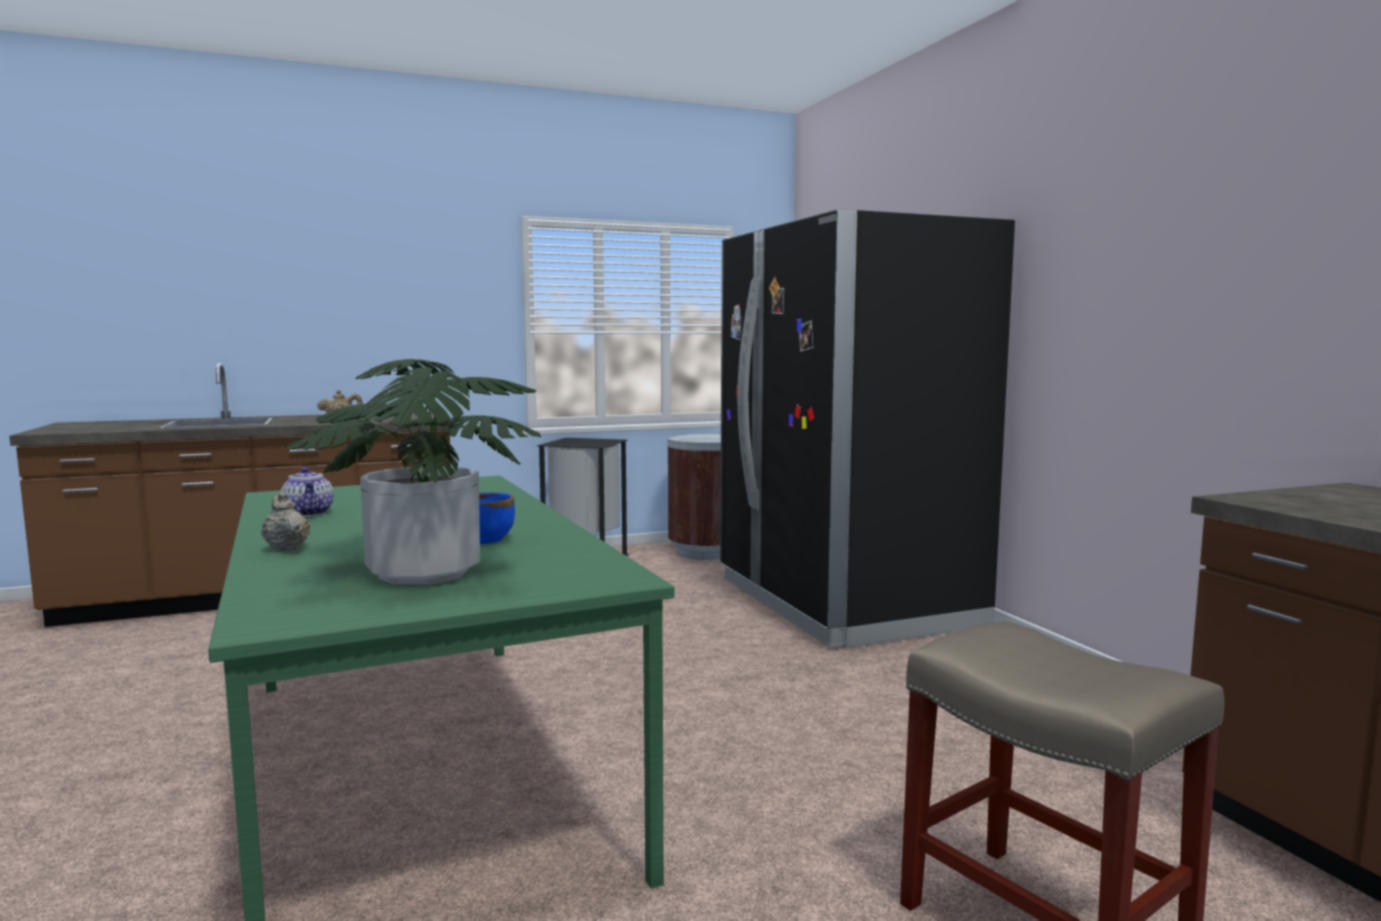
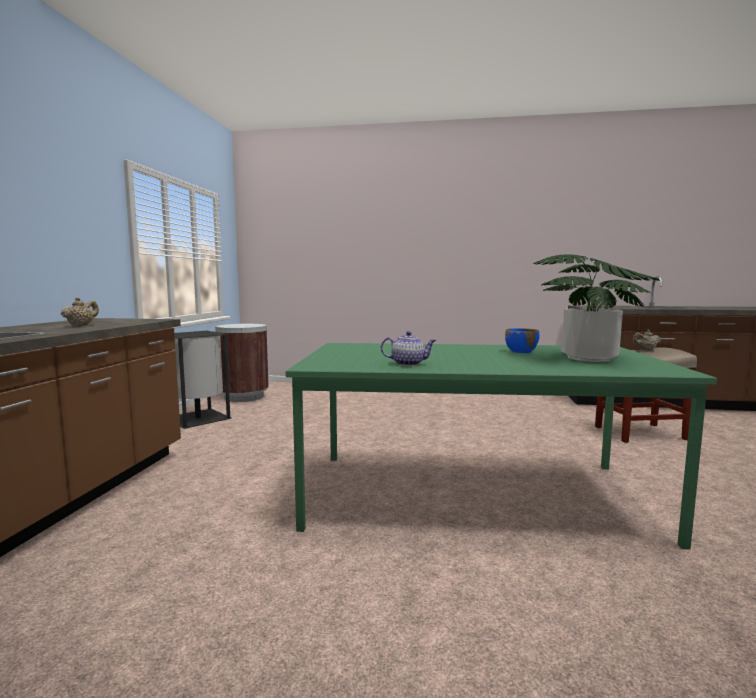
camera: 60 degrees left, 0 degrees up
beige teapot [261,492,311,551] -> beige teapot moved to [633,330,661,350]
black fridge [720,209,1015,648] -> none

